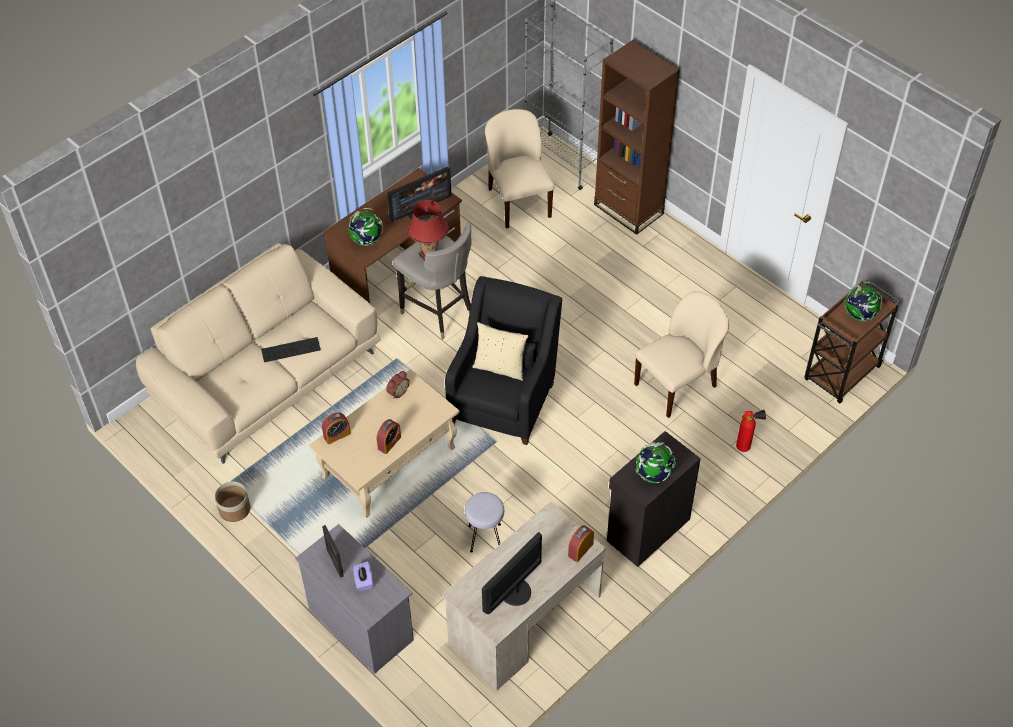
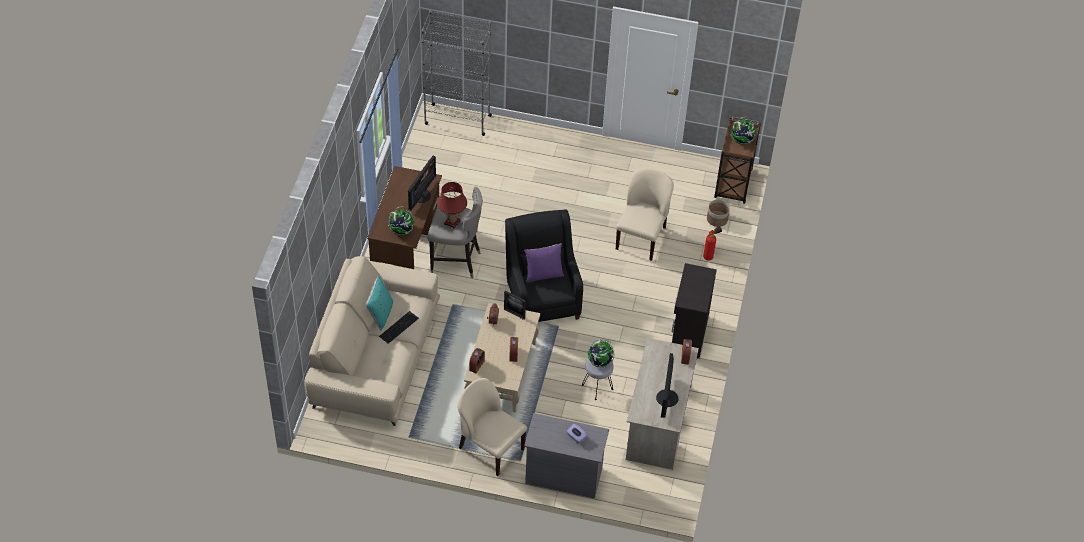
camera: 35 degrees left, 0 degrees up
planter [215,481,250,522] -> planter moved to [707,199,730,227]
picture frame [322,525,344,578] -> picture frame moved to [504,290,526,320]
beige pillow [472,322,529,381] -> purple pillow [524,243,564,283]
beige chair [485,109,554,229] -> beige chair moved to [457,378,527,476]
brown bookcase [594,40,680,235] -> none
globe [635,442,676,483] -> globe moved to [588,339,614,368]
none -> turquoise pillow [366,275,393,331]

